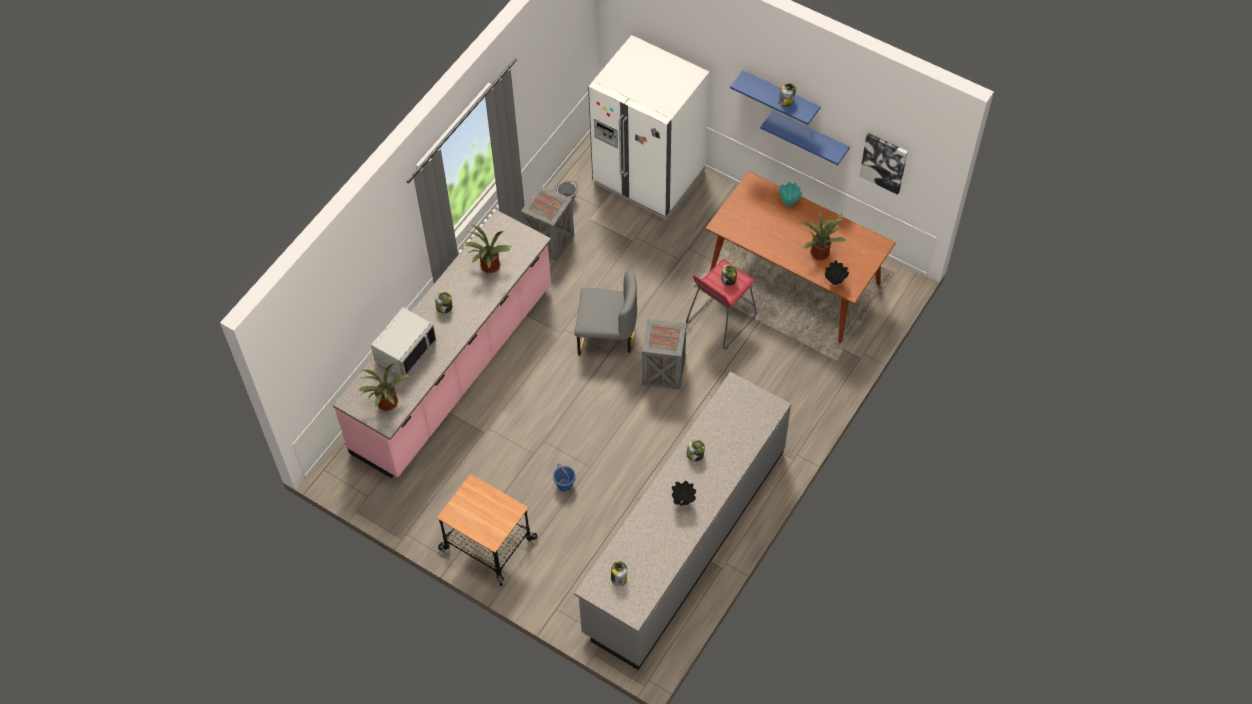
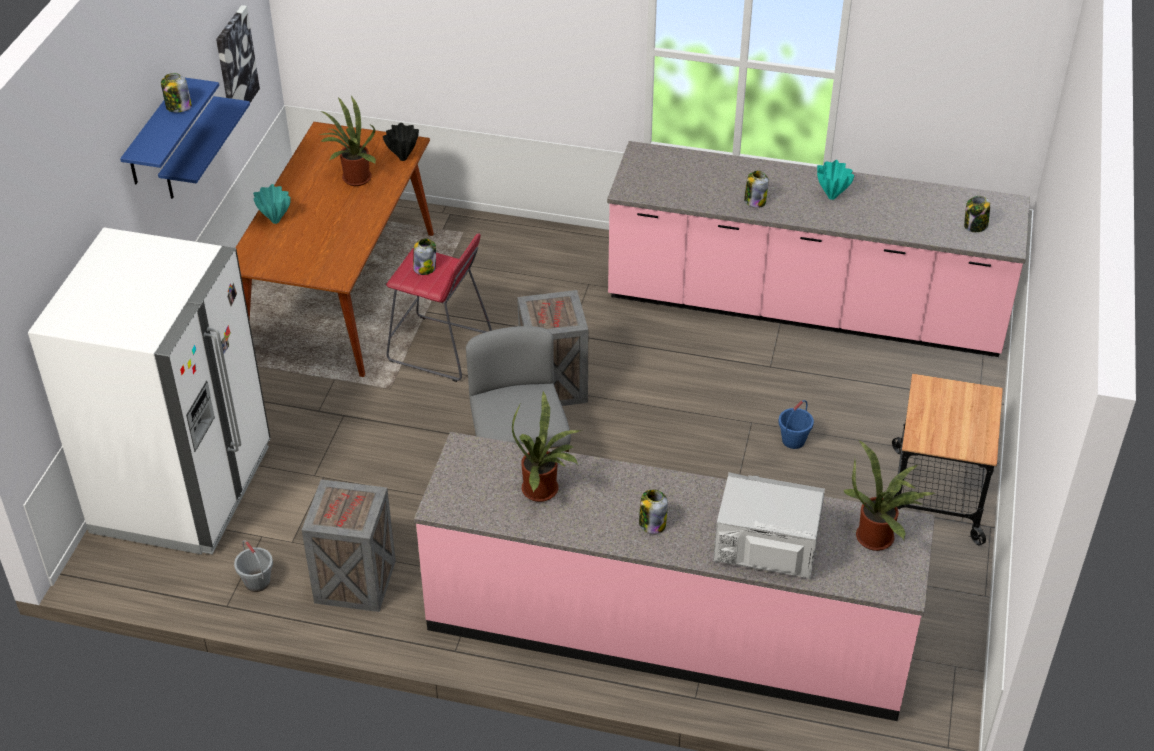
camera: 110 degrees left, 15 degrees down
grey counter [574,371,792,670] -> pink counter [607,141,1030,357]
black vase [672,481,696,506] -> turquoise vase [817,160,854,200]

